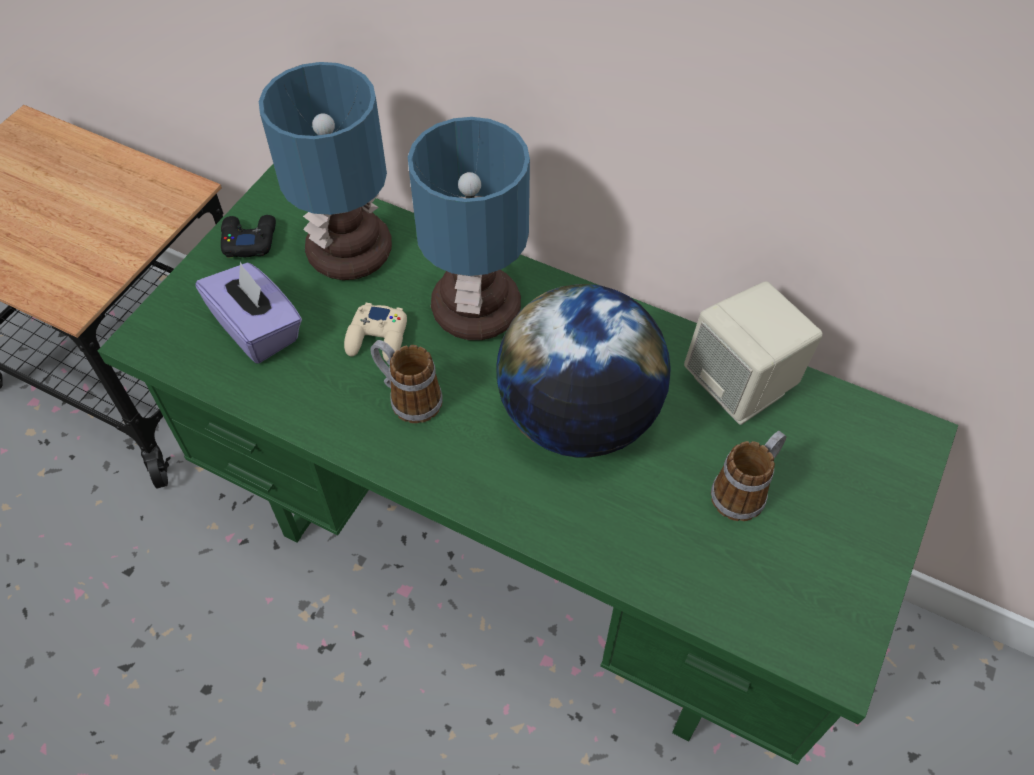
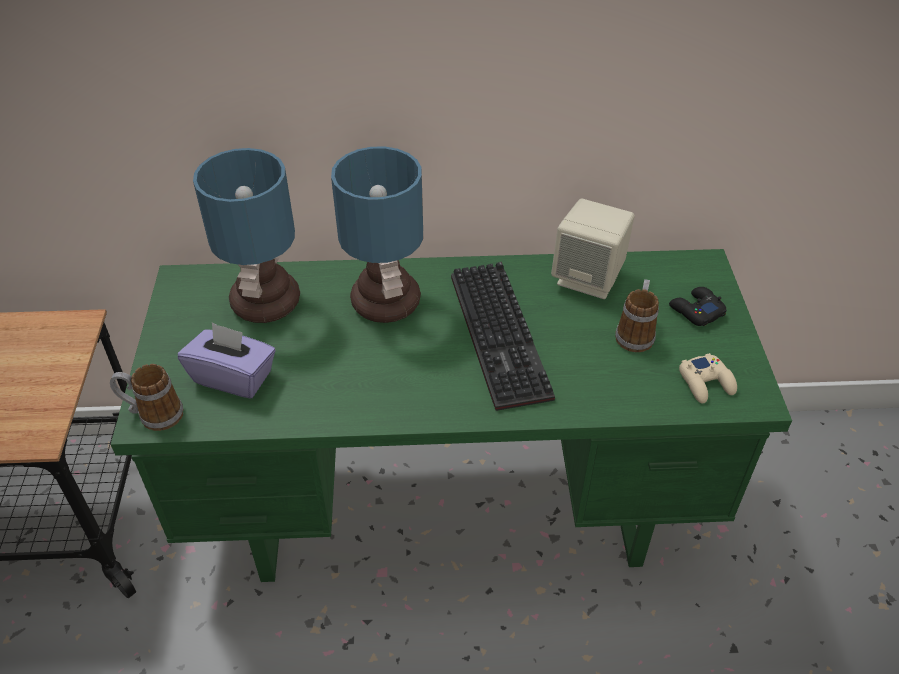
camera: 30 degrees left, 10 degrees down
black game controller [221,215,276,257] -> black game controller moved to [669,287,727,326]
beige game controller [344,303,407,362] -> beige game controller moved to [679,353,737,403]
mug [370,340,443,423] -> mug moved to [110,364,184,431]
globe [496,284,671,457] -> keyboard [451,262,555,411]

